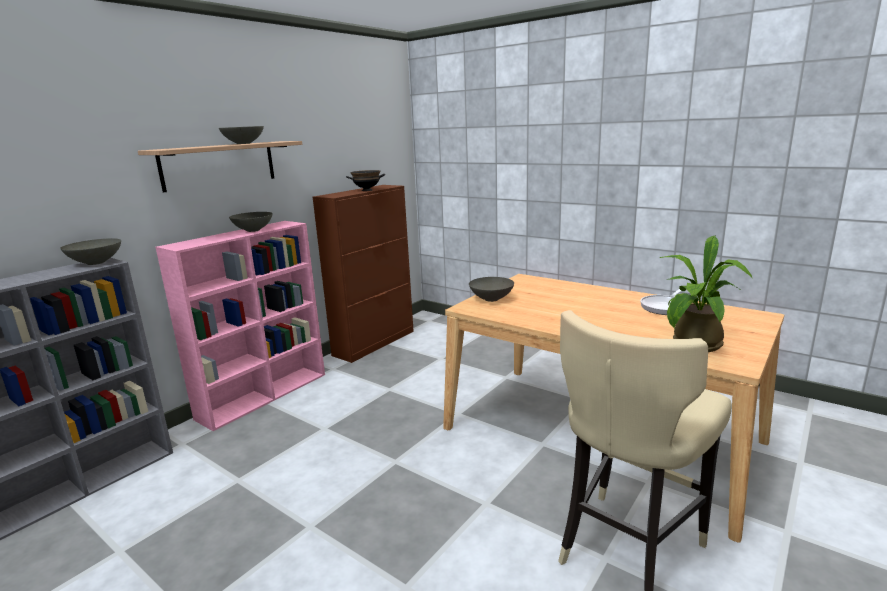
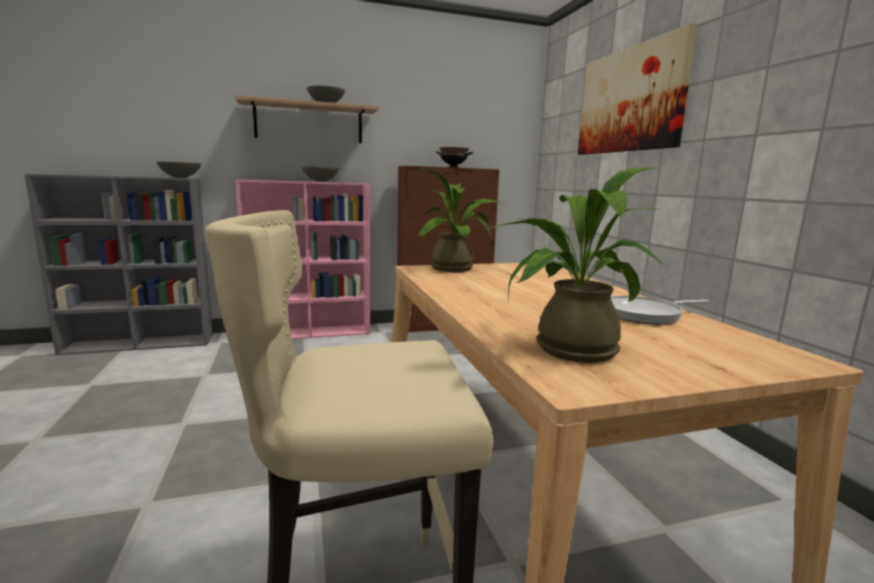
camera: 35 degrees right, 5 degrees down
grey bowl [469,277,514,302] -> potted plant [416,170,507,272]
none -> picture [578,23,698,155]

